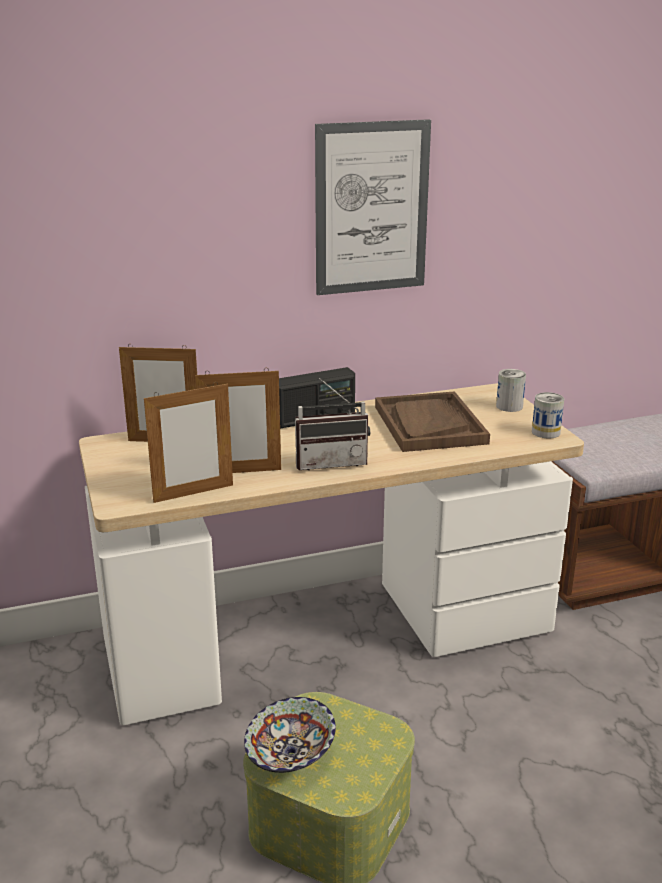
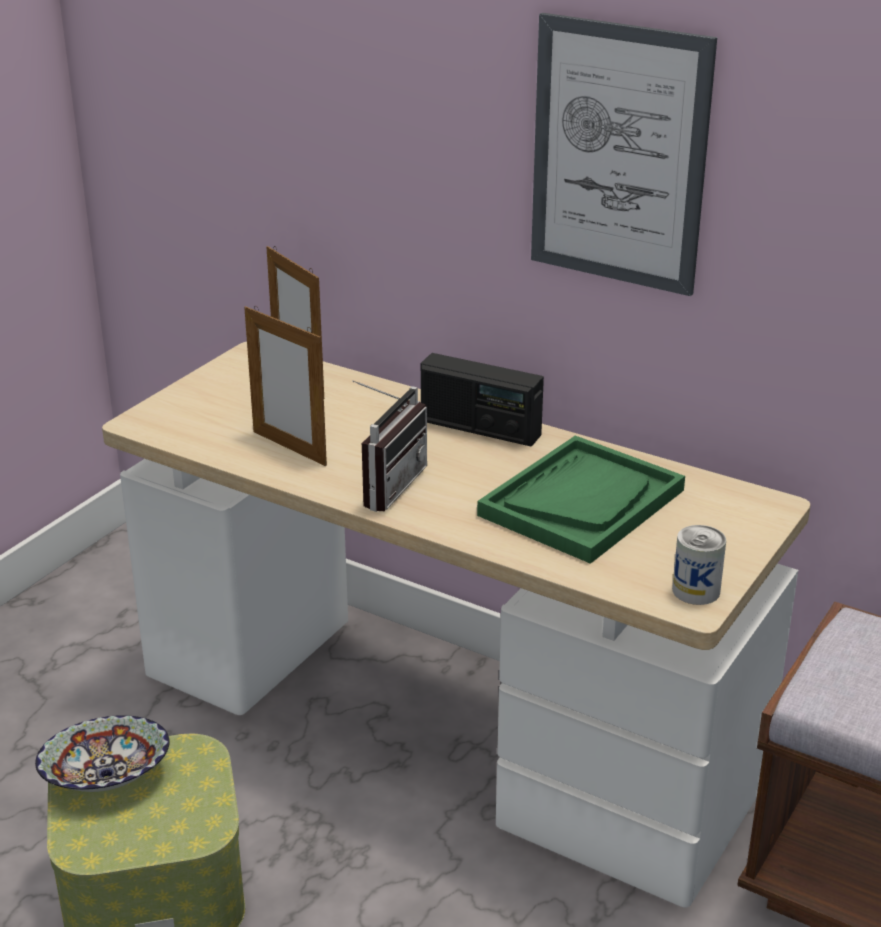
camera: 50 degrees right, 5 degrees up
picture frame [144,382,233,503] -> none
radio [295,378,370,470] -> radio turned 105 degrees counterclockwise [352,380,427,512]
brown tray [375,391,490,452] -> green tray [477,436,685,564]
can [496,369,526,412] -> none

